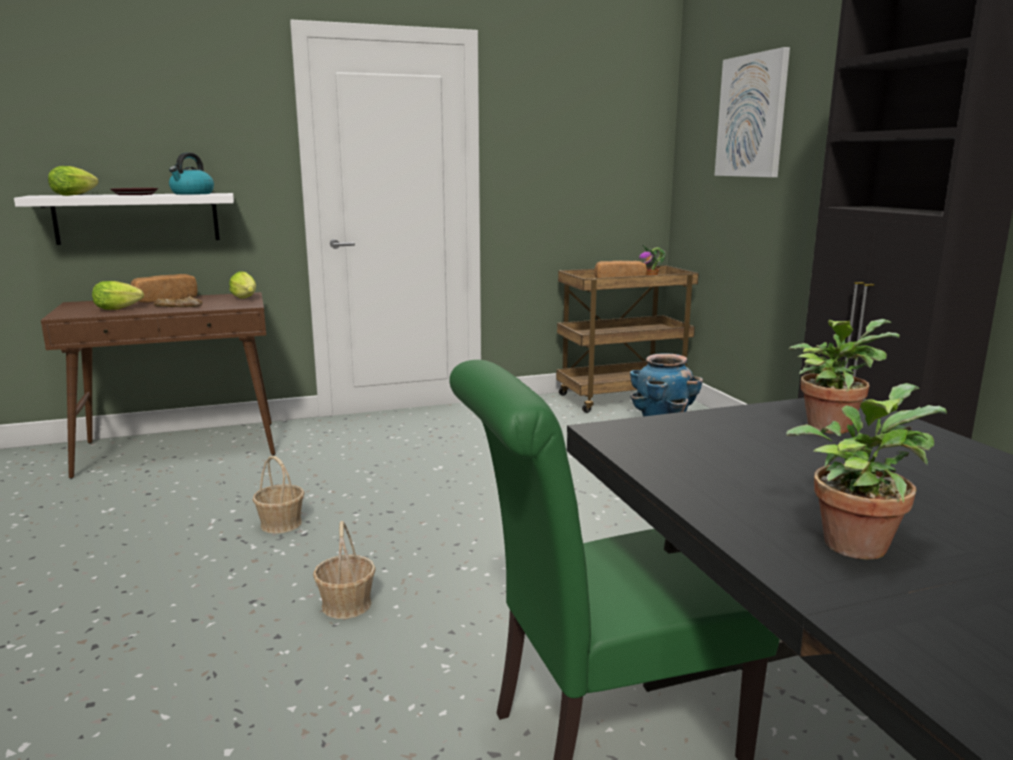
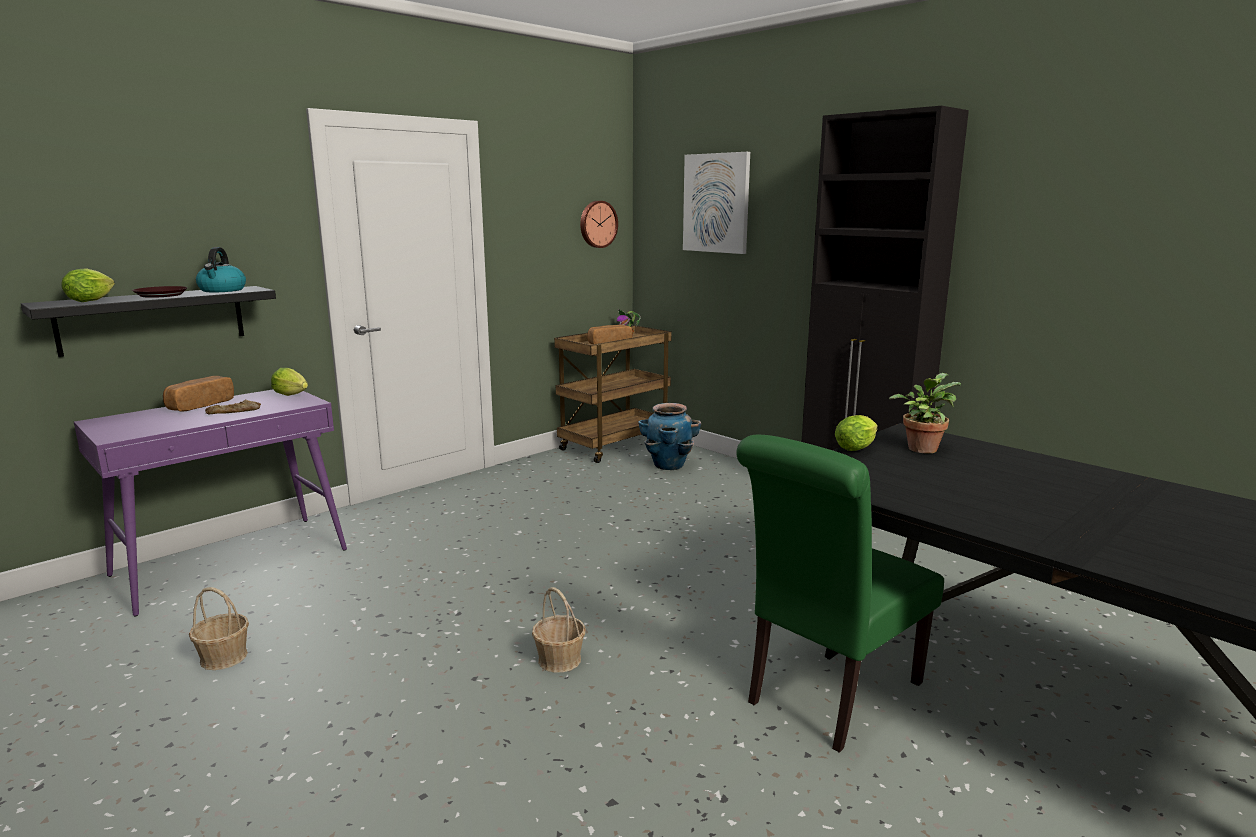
camera: 25 degrees left, 0 degrees up
white shelf [14,193,234,245] -> black shelf [21,286,276,357]
brown console table [41,292,275,479] -> purple console table [74,389,347,616]
lettuce [92,281,144,310] -> lettuce moved to [835,415,878,451]
basket [253,456,304,534] -> basket moved to [189,587,249,670]
potted plant [786,383,947,560] -> none
none -> wall clock [580,201,618,248]

